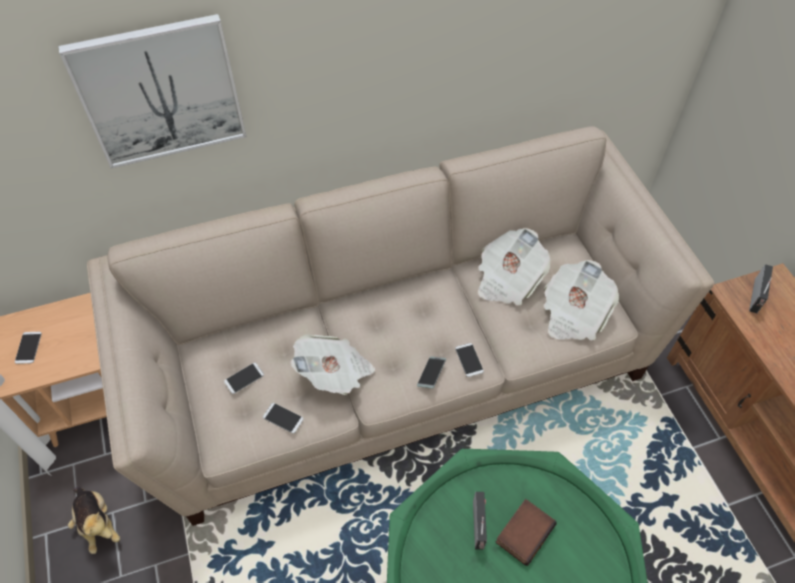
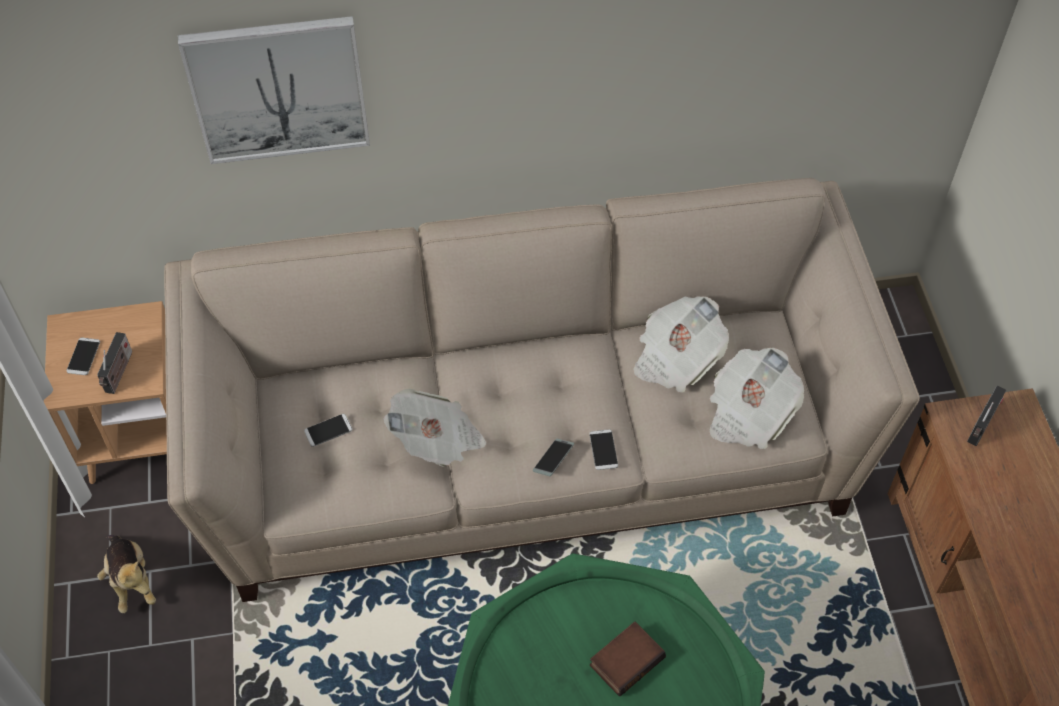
camera: 10 degrees right, 0 degrees up
phone [263,403,304,434] -> none
radio [473,492,487,550] -> radio moved to [97,332,132,394]

